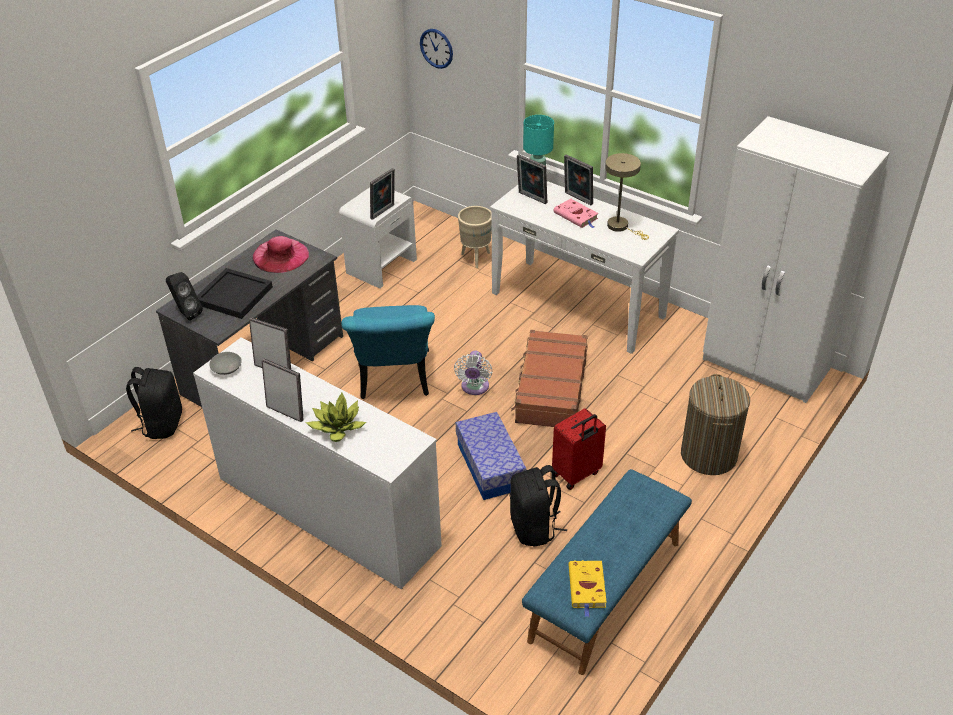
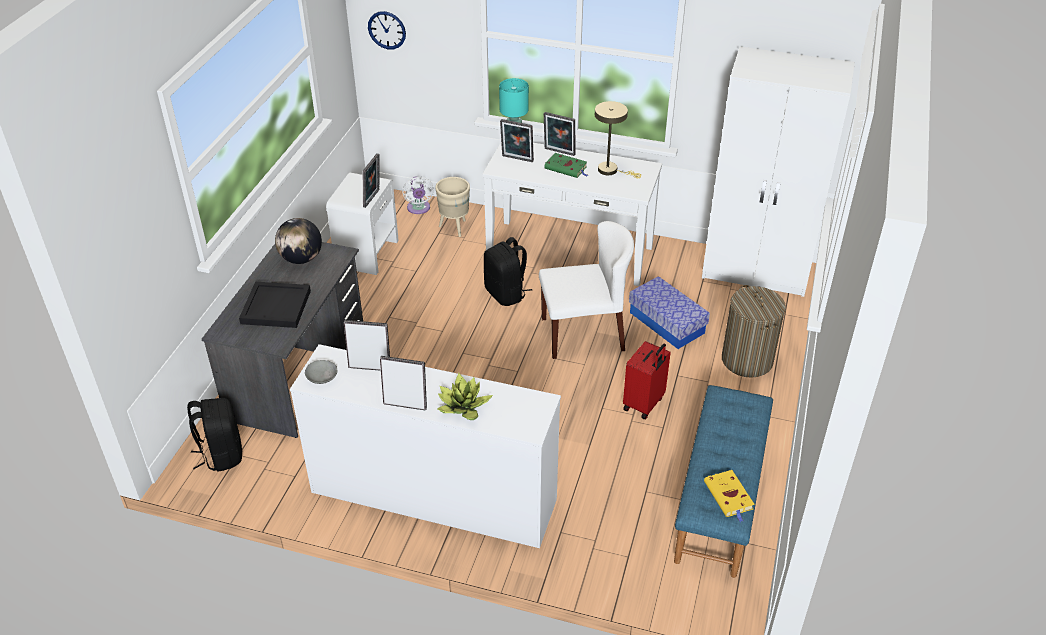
camera: 20 degrees left, 0 degrees up
black speaker [166,272,203,320] -> none
pink hat [253,236,309,273] -> globe [275,218,322,264]
turquoise chair [341,305,435,399] -> none
white fan [454,351,492,395] -> white fan moved to [402,176,434,214]
storage box [456,412,527,500] -> storage box moved to [629,276,710,349]
black backpack [509,465,567,546] -> black backpack moved to [484,237,532,306]
brown suitcase [511,330,588,427] -> white chair [539,221,634,359]
pink book [554,199,598,228] -> green book [544,153,588,178]

